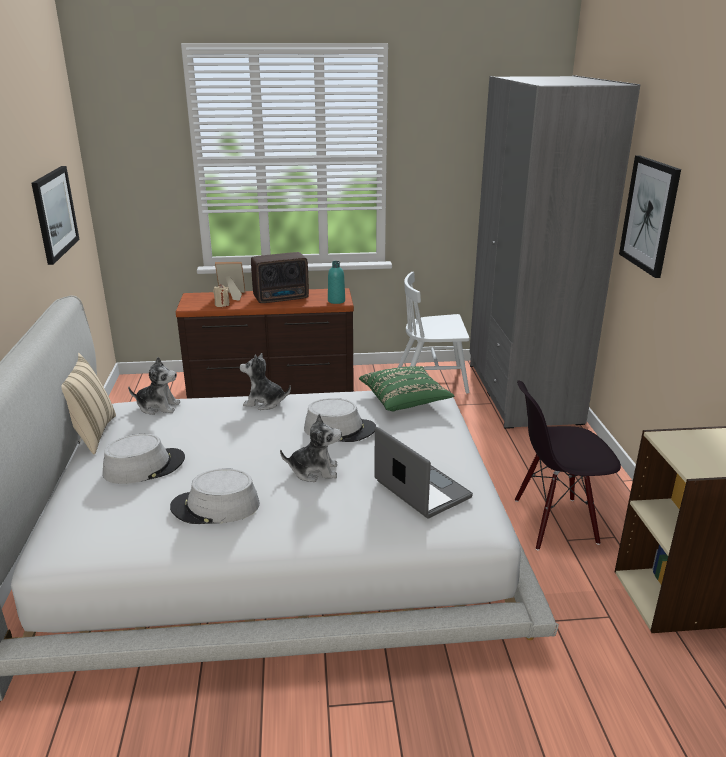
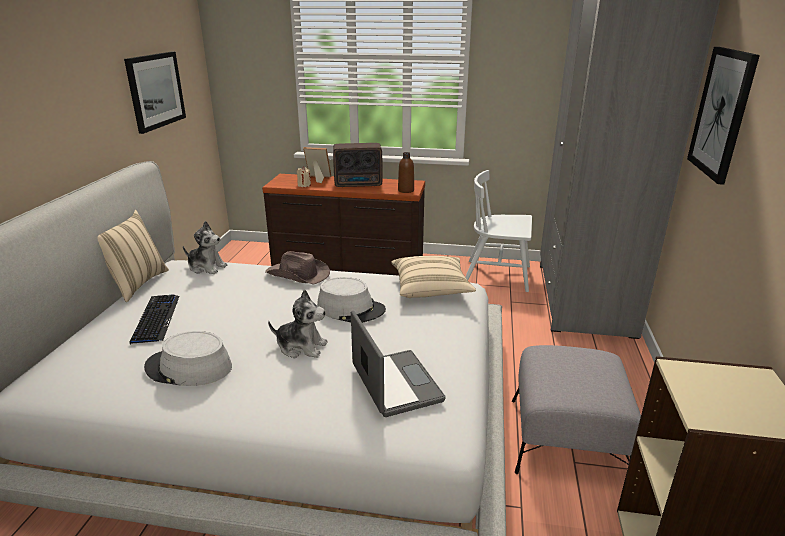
camera: 15 degrees right, 0 degrees up
grey hat [103,434,185,484] -> keyboard [129,294,179,344]
plush toy [240,353,291,410] -> brown hat [265,251,330,285]
turquoise bottle [328,261,345,304] -> brown bottle [398,152,414,193]
green pillow [359,366,455,411] -> beige pillow [391,256,476,298]
black chair [515,380,621,550] -> grey ottoman [512,345,641,474]

